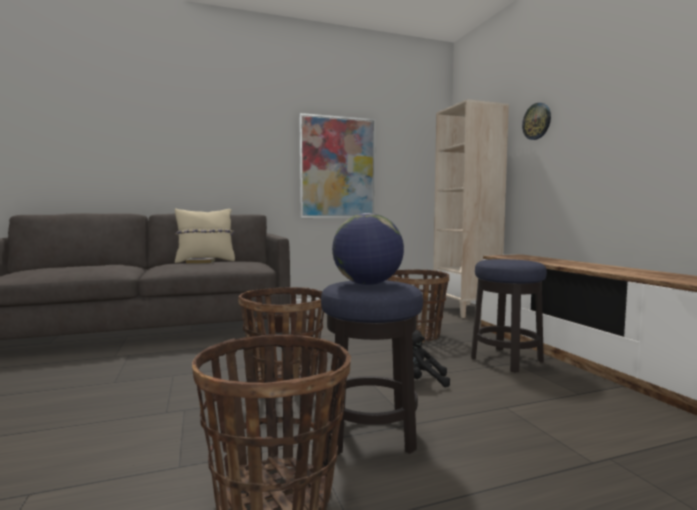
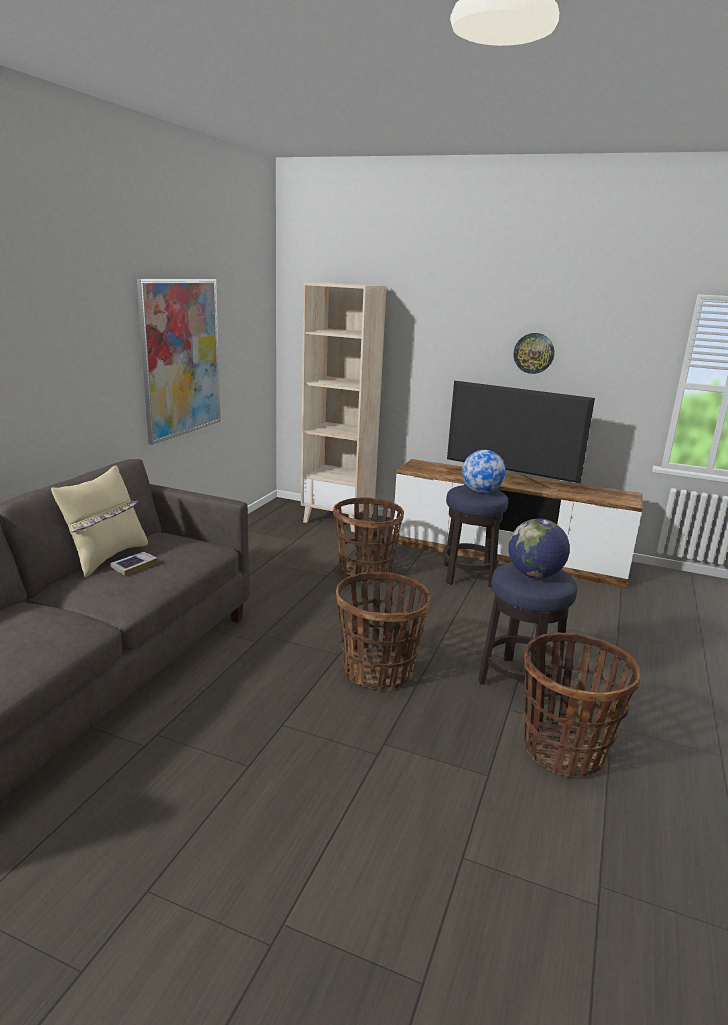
camera: 50 degrees left, 15 degrees up
black plush toy [412,330,450,387] -> none
wall clock [522,103,551,140] -> wall clock moved to [514,333,555,374]
none -> television [447,380,595,489]
none -> globe [462,450,506,493]

